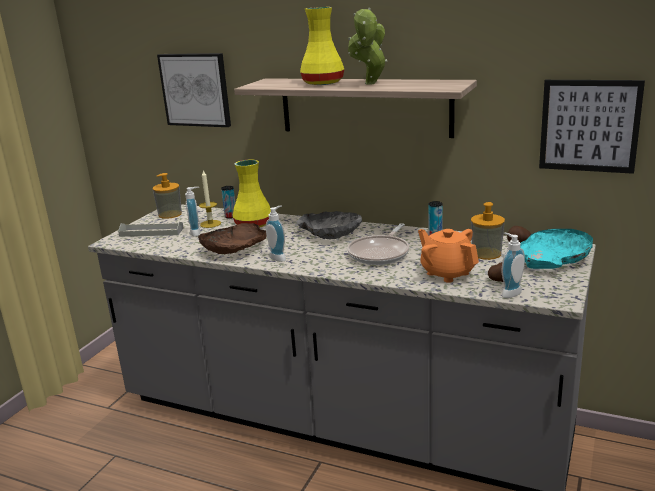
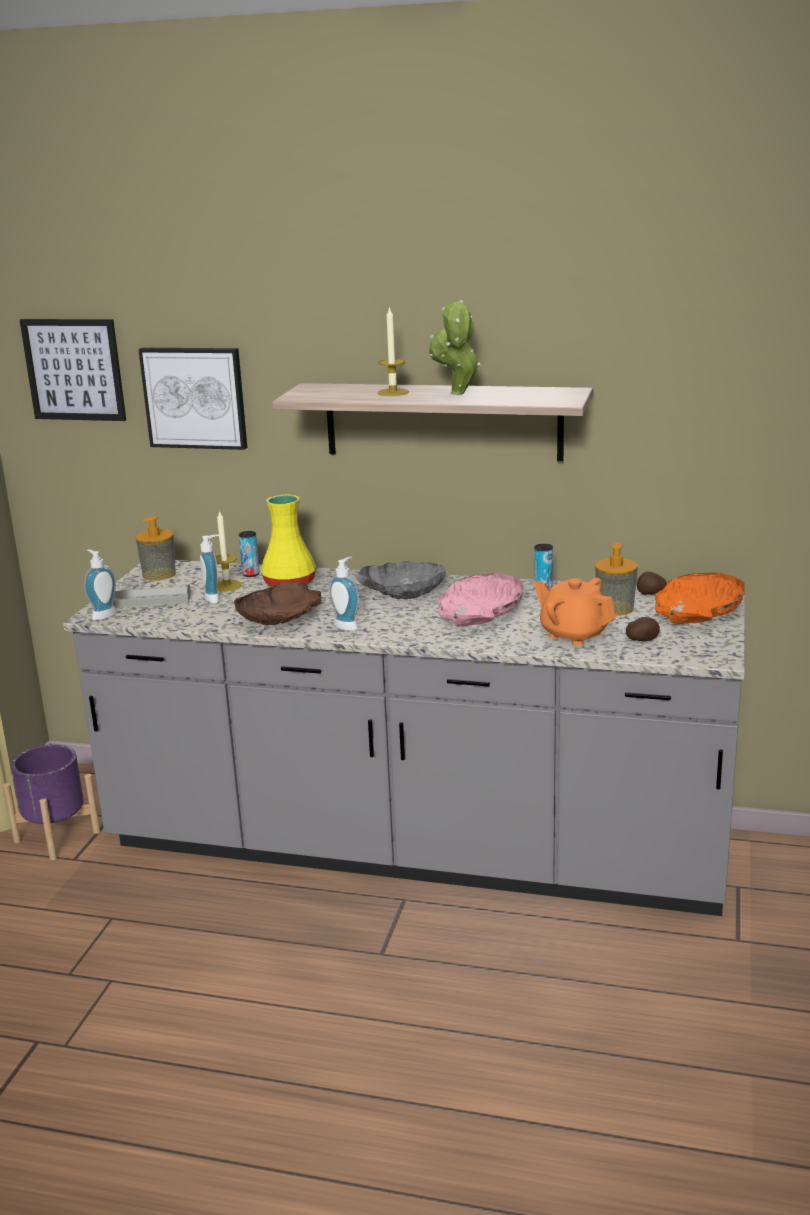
camera: 10 degrees left, 0 degrees up
yellow vase [300,7,344,85] -> candle [377,306,409,396]
frying pan [347,223,409,265] -> pink bowl [438,573,523,627]
soap dispenser [501,232,525,298] -> soap dispenser moved to [84,549,117,621]
turquoise bowl [520,229,593,269] -> orange bowl [655,573,745,624]
picture [539,80,645,174] -> picture moved to [20,319,126,421]
none -> purple planter [3,744,100,860]

